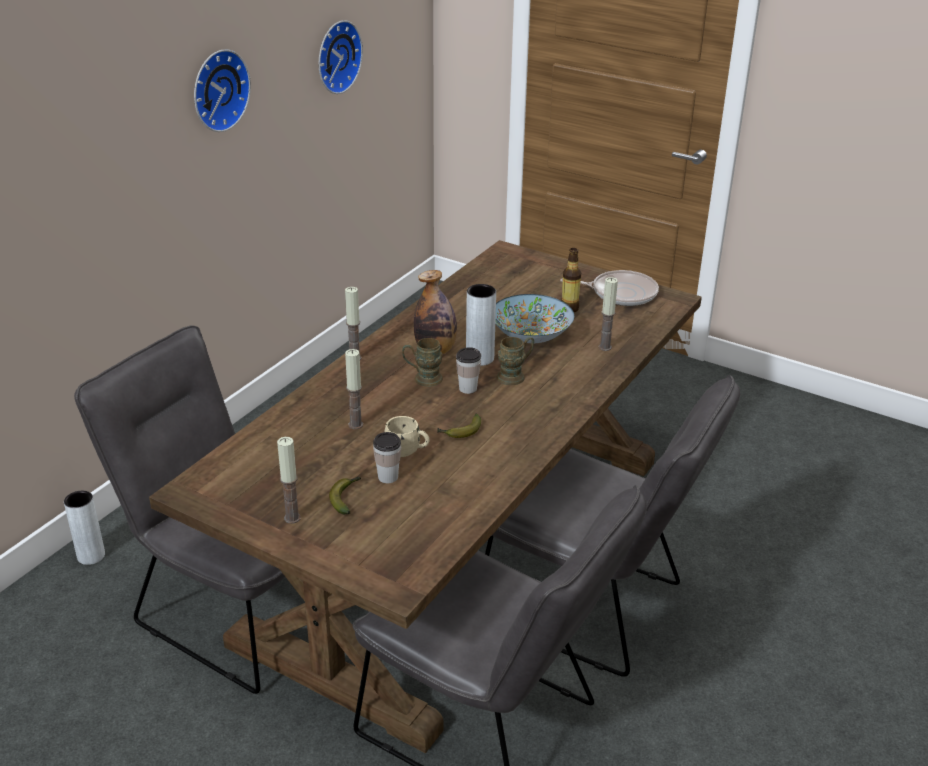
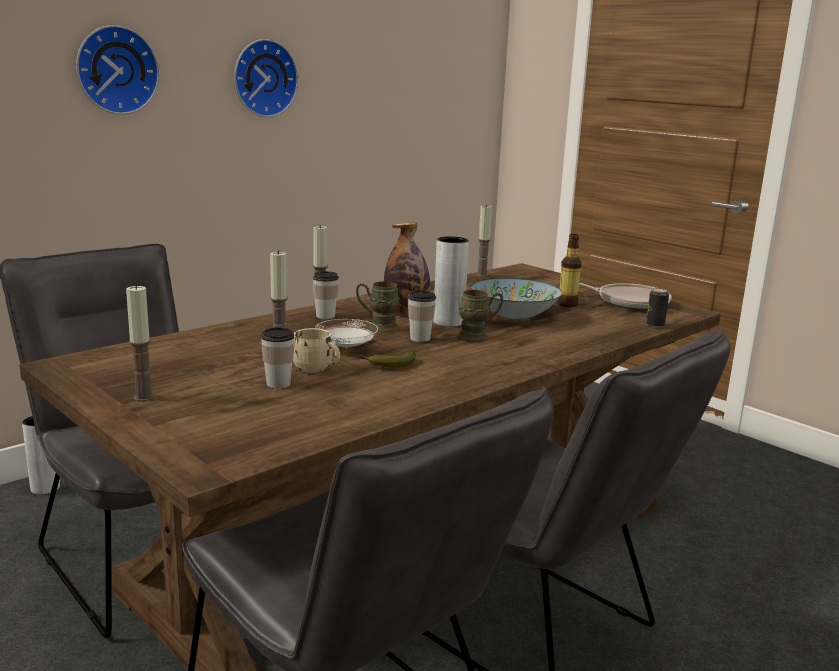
camera: 15 degrees right, 15 degrees down
wall clock [319,20,363,94] -> wall clock moved to [76,25,159,115]
banana [329,477,361,515] -> none
candle [599,277,618,351] -> candle moved to [476,204,492,277]
none -> cup [313,271,339,319]
none -> white plate [315,319,378,348]
none -> can [646,288,669,328]

